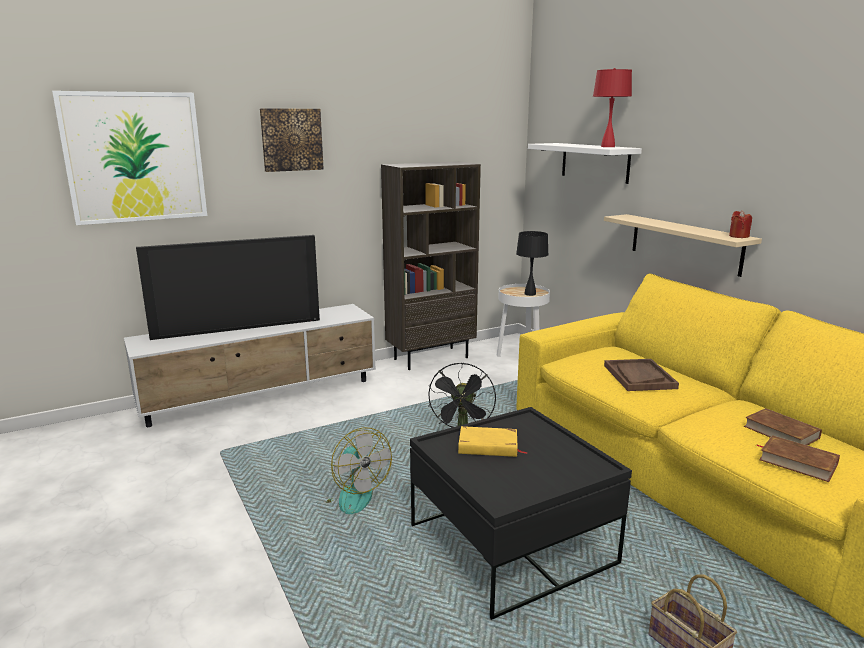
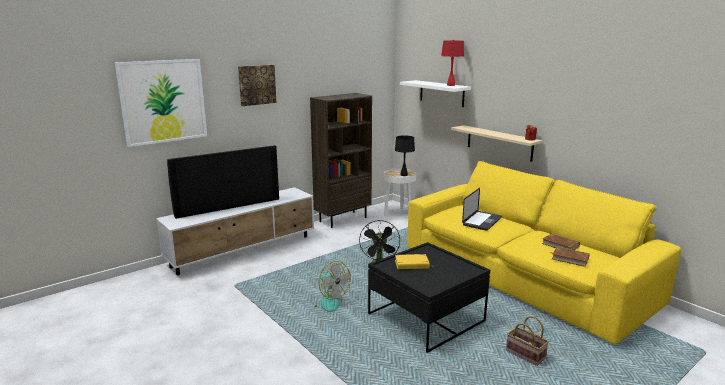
camera: 10 degrees left, 0 degrees up
brown tray [604,359,679,391] -> laptop [462,188,502,231]

